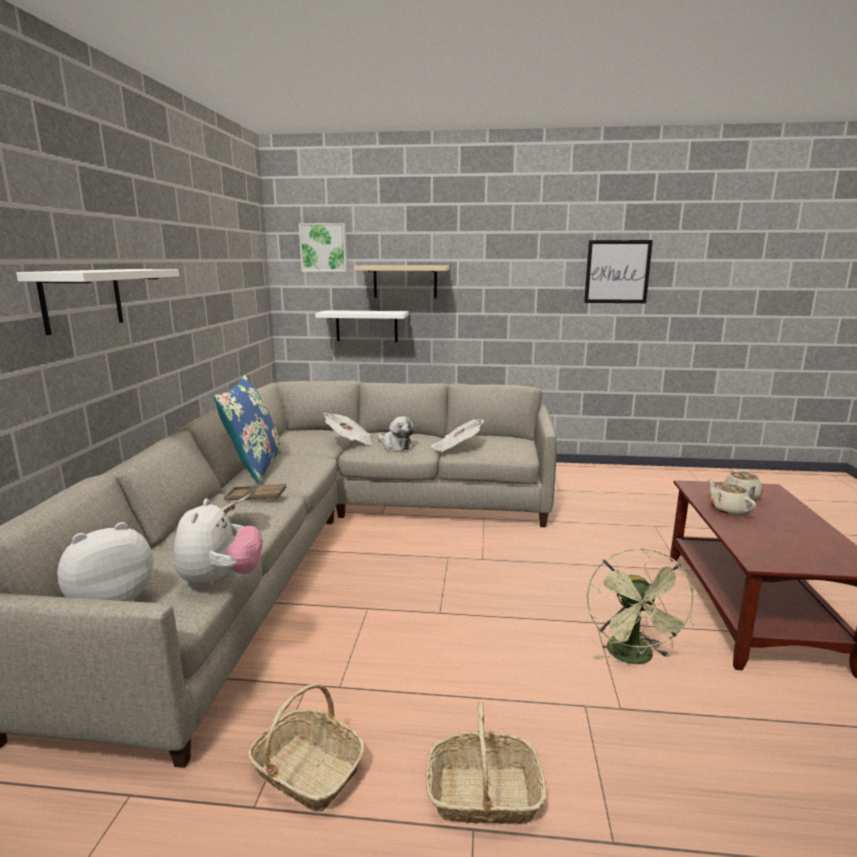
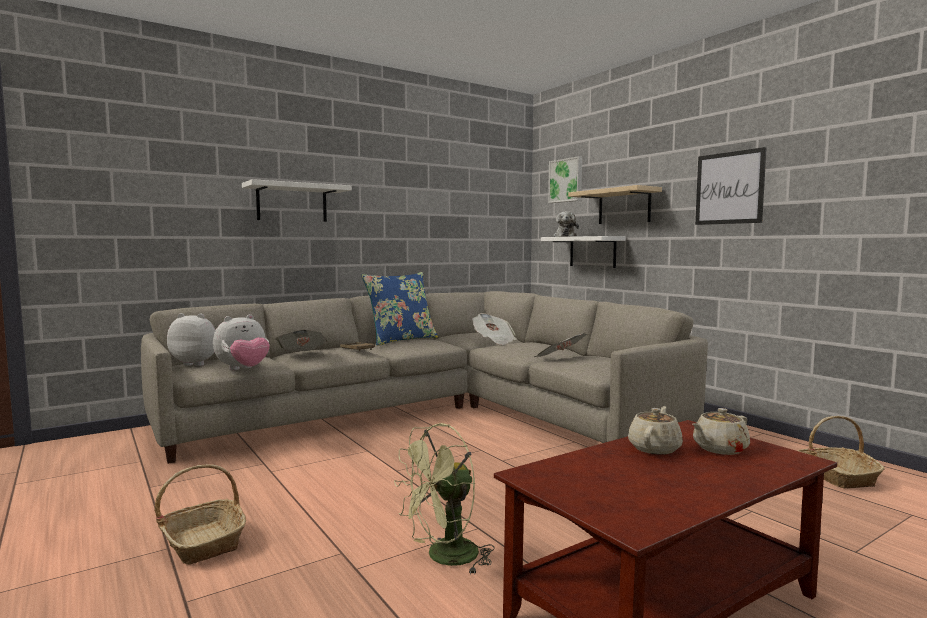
camera: 50 degrees right, 10 degrees down
basket [247,683,365,812] -> basket moved to [797,416,885,489]
plush toy [377,416,414,451] -> plush toy moved to [553,211,579,237]
picture [584,240,653,303] -> picture moved to [695,147,767,225]

